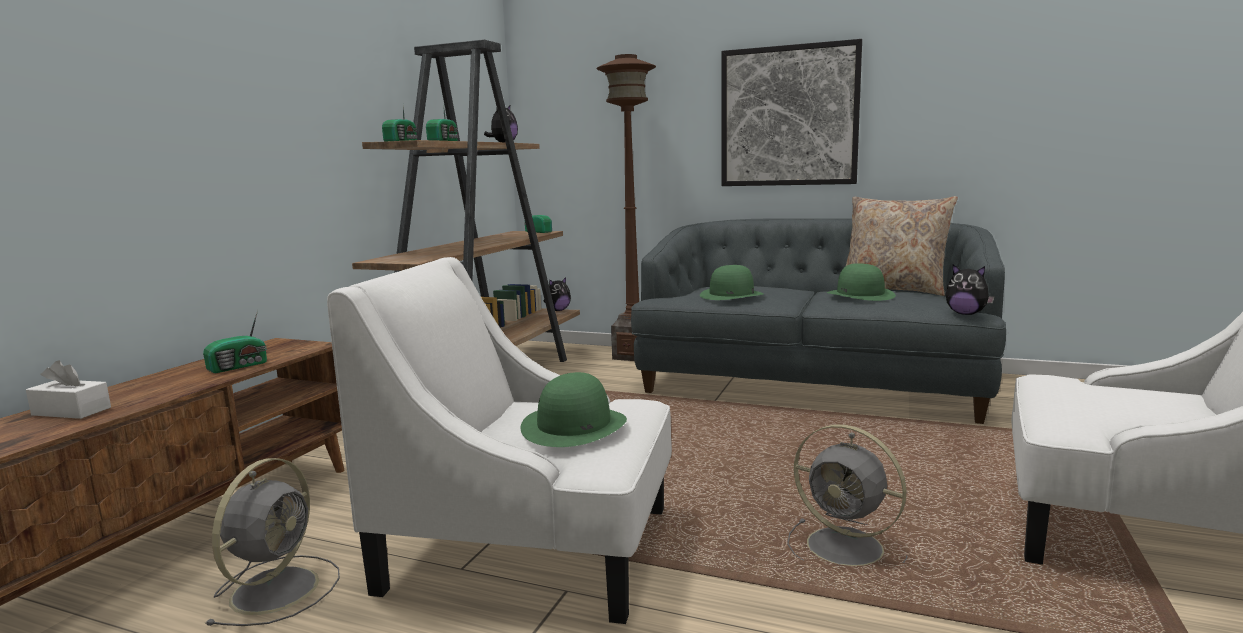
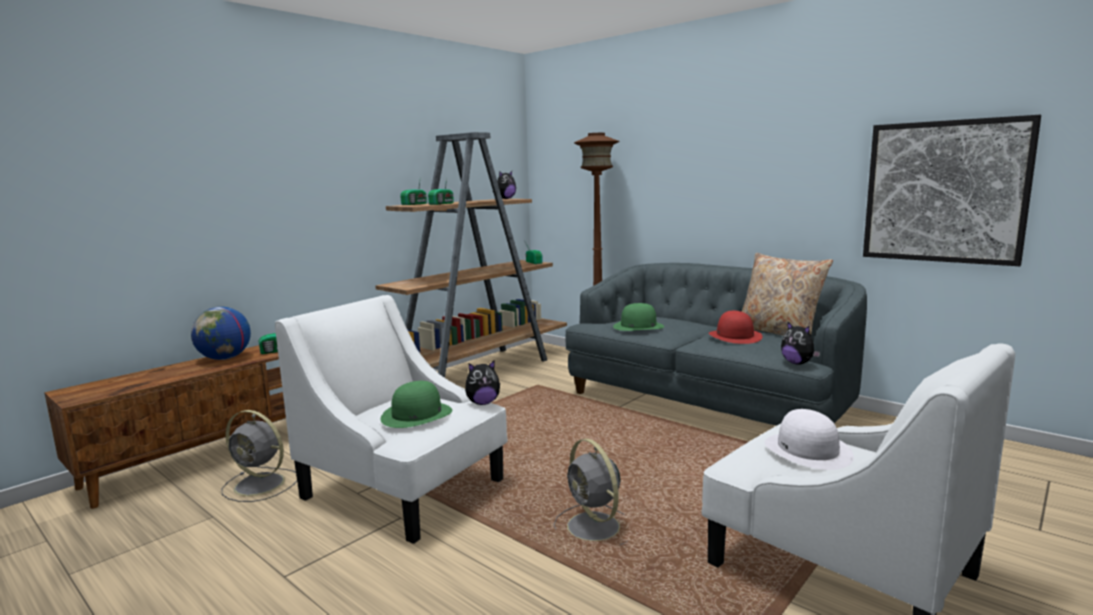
camera: 20 degrees right, 0 degrees up
white tissue box [26,361,111,419] -> none
grey fan [205,458,340,626] -> grey fan turned 75 degrees clockwise [221,410,297,502]
plush toy [543,277,571,311] -> plush toy moved to [465,360,500,405]
picture [722,39,862,186] -> picture moved to [863,115,1041,266]
green hat [827,263,896,301] -> red hat [709,311,763,344]
none -> globe [191,307,251,360]
none -> white hat [765,409,854,470]

